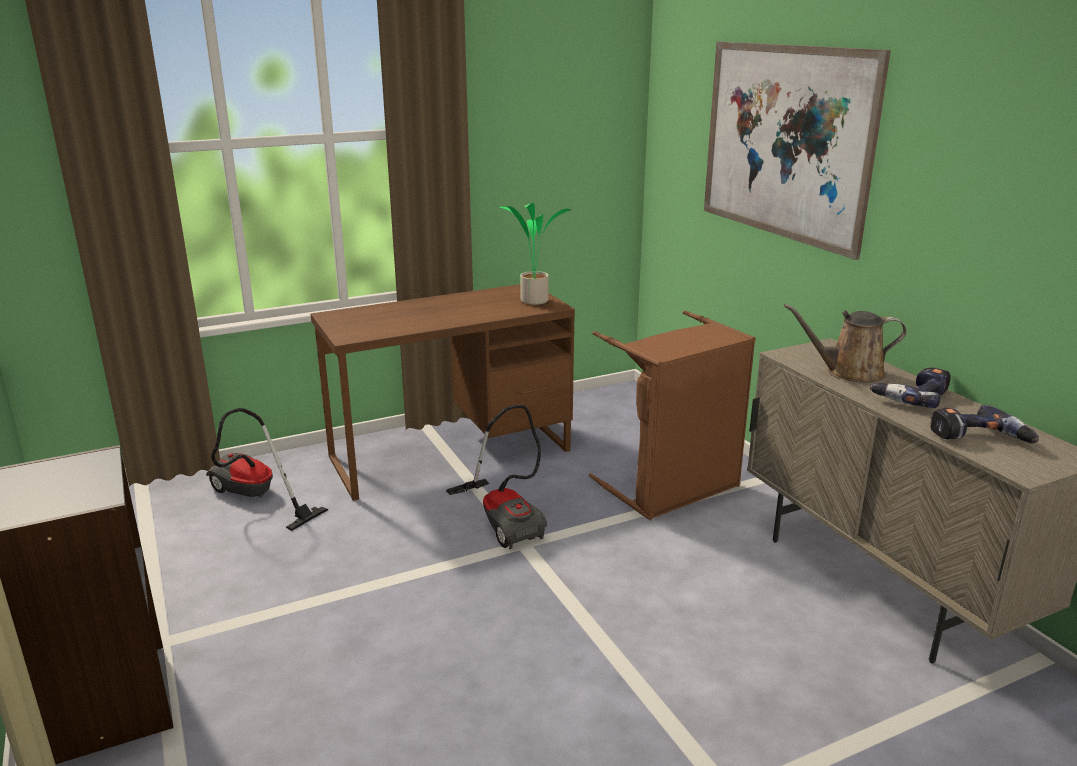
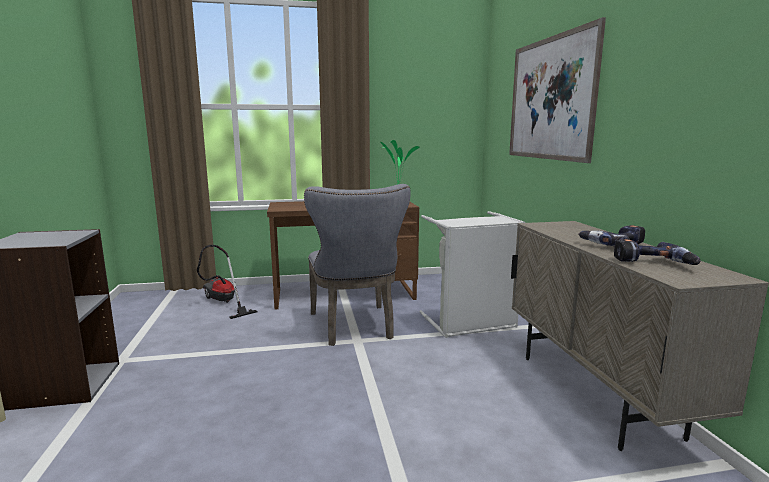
camera: 15 degrees right, 10 degrees down
vacuum cleaner [446,405,547,549] -> grey chair [304,184,411,346]
brown laundry basket [589,311,756,520] -> grey laundry basket [419,211,525,338]
brown watering can [784,304,907,383] -> none

